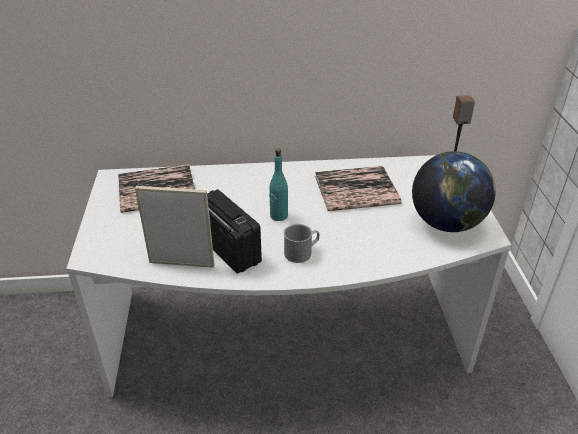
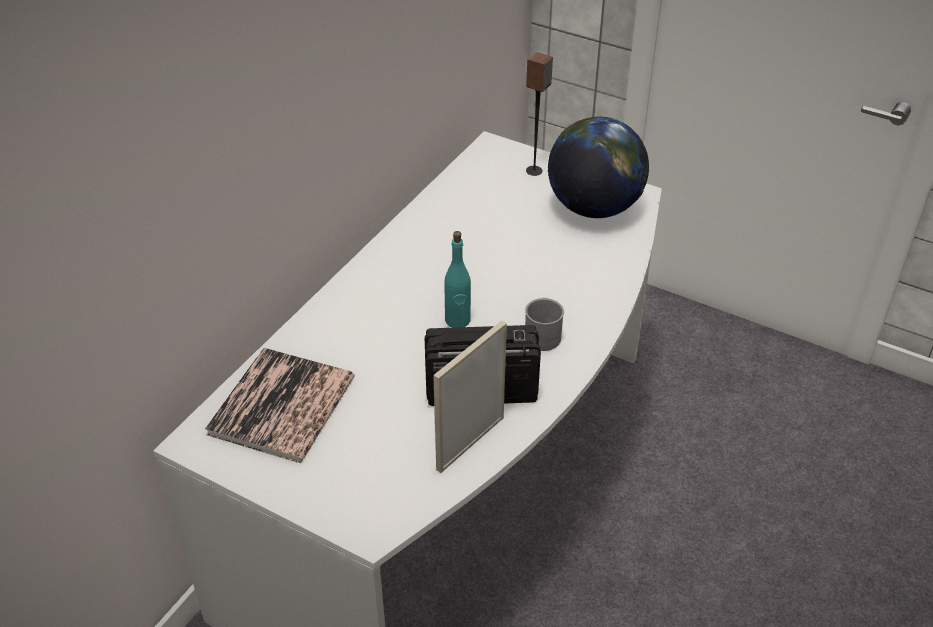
camera: 55 degrees left, 5 degrees up
book [315,166,402,211] -> none

